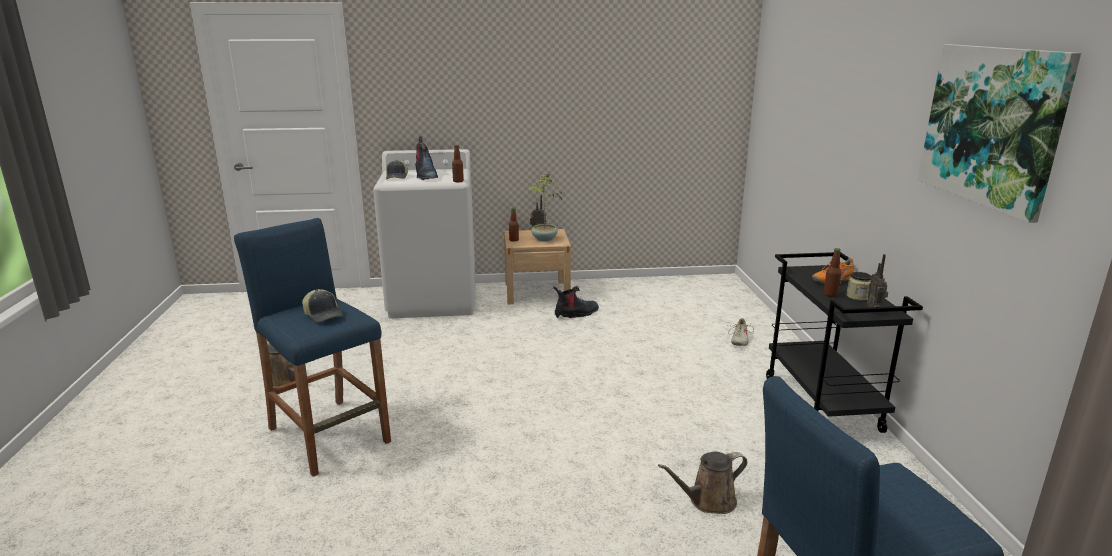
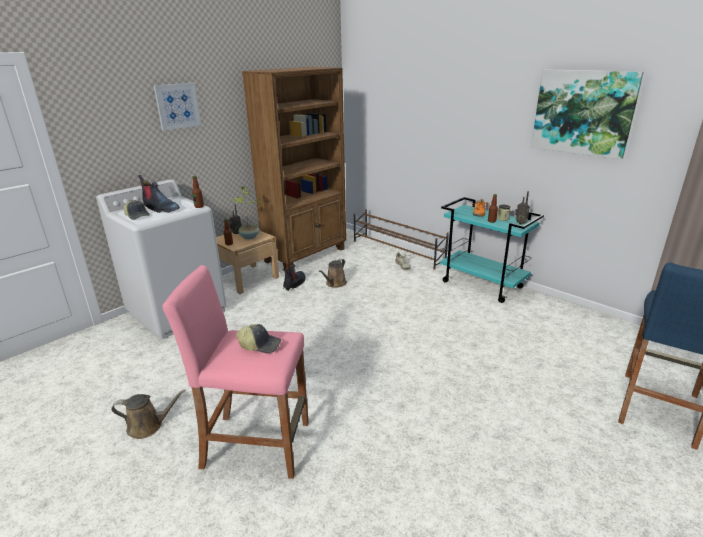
camera: 40 degrees left, 5 degrees up
blue stool [234,218,391,477] -> pink stool [162,265,309,479]
brown watering can [658,452,747,514] -> brown watering can moved to [319,259,347,288]
black cart [766,252,923,433] -> turquoise cart [440,197,544,303]
none -> picture [154,83,201,131]
none -> brown bookcase [242,67,346,270]
none -> brown shoe rack [354,209,449,270]

